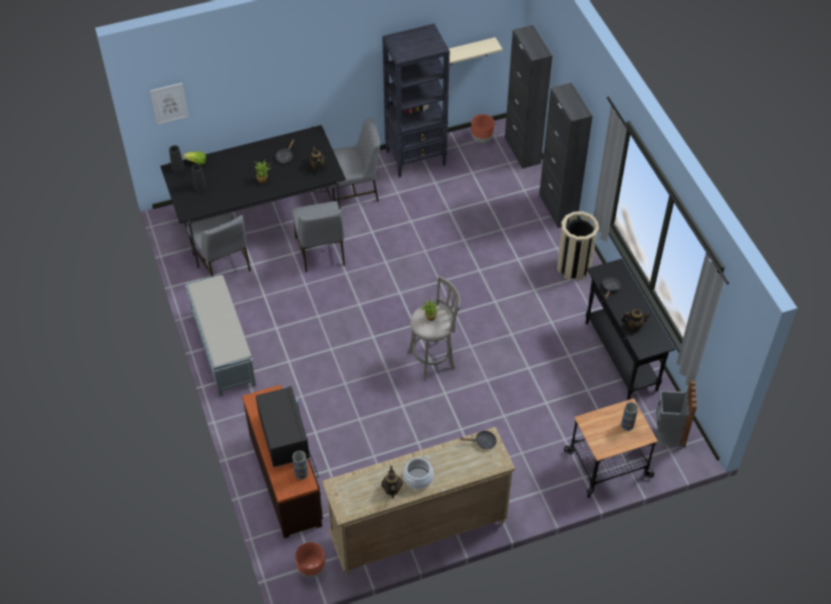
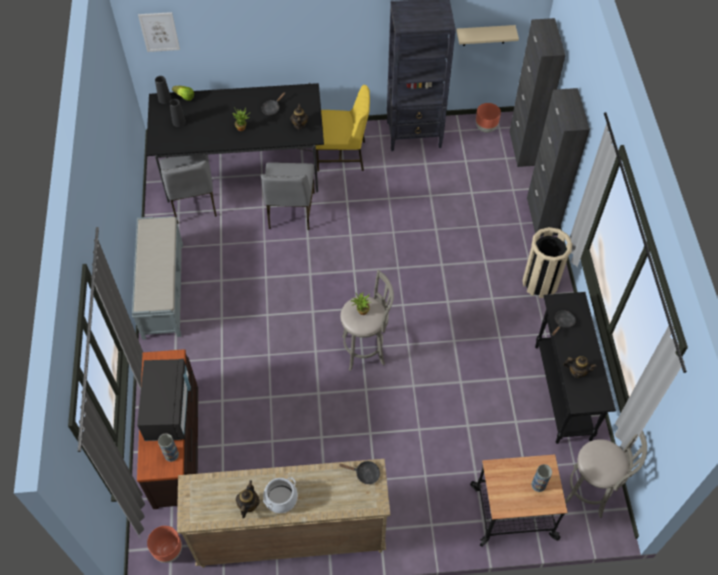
camera: 15 degrees right, 5 degrees up
grey chair [331,118,380,201] -> yellow chair [316,85,370,171]
grey trash can [656,380,697,447] -> grey stool [565,430,647,518]

